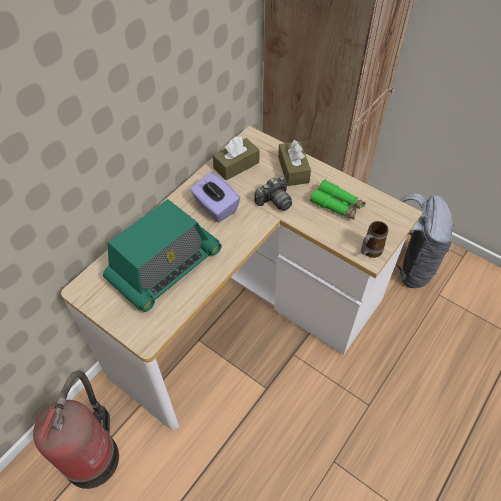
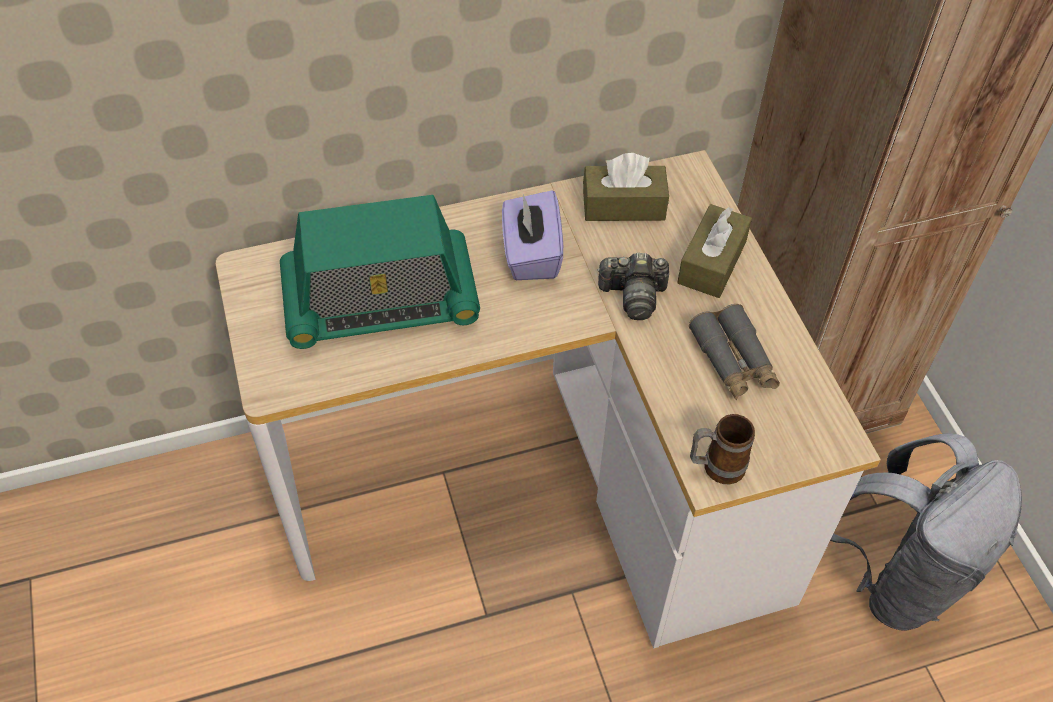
camera: 35 degrees right, 0 degrees up
fire extinguisher [33,371,119,489] -> none
green binoculars [310,180,366,220] -> grey binoculars [689,304,780,400]

